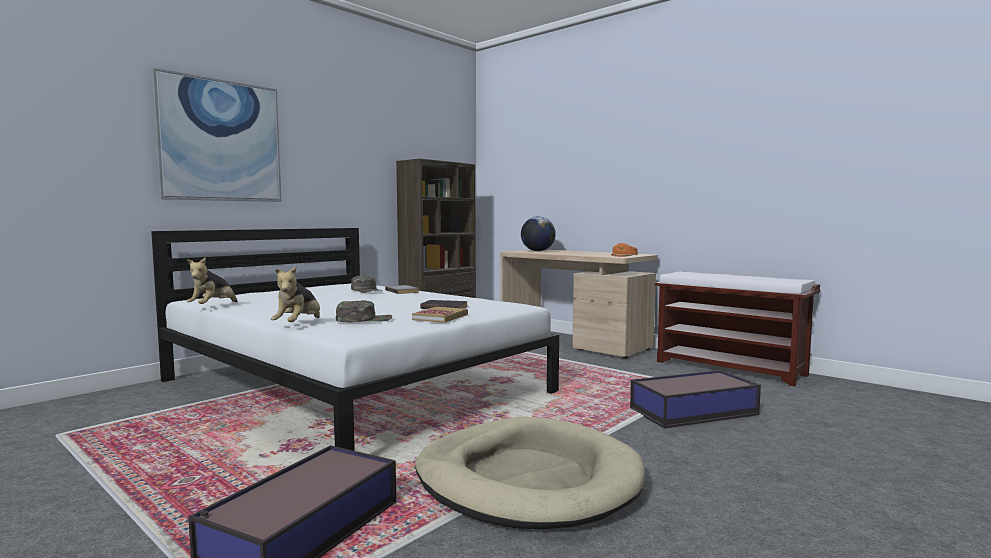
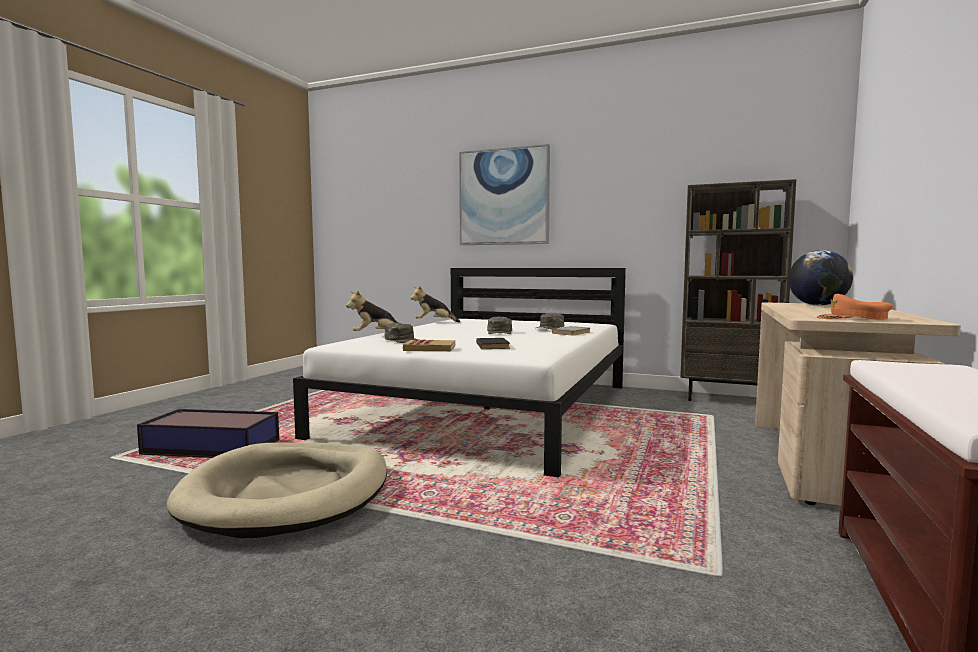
camera: 70 degrees right, 0 degrees up
storage box [630,370,761,429] -> none
none -> green cap [487,316,512,334]

